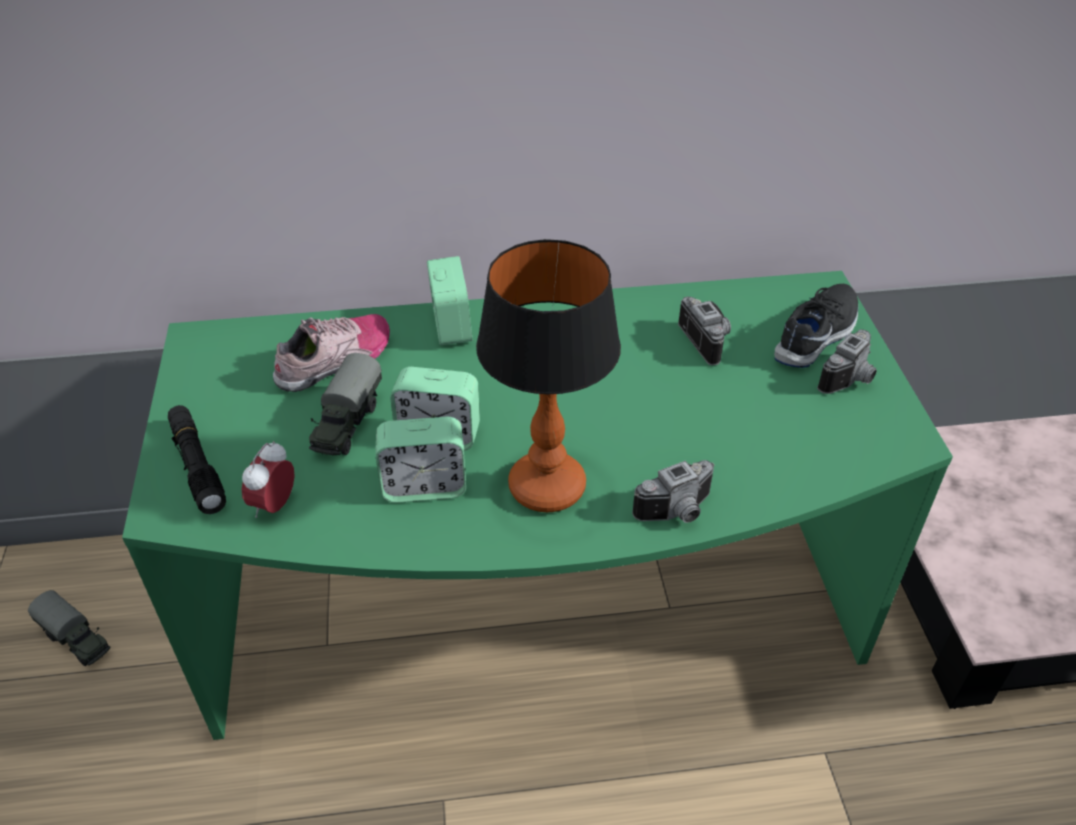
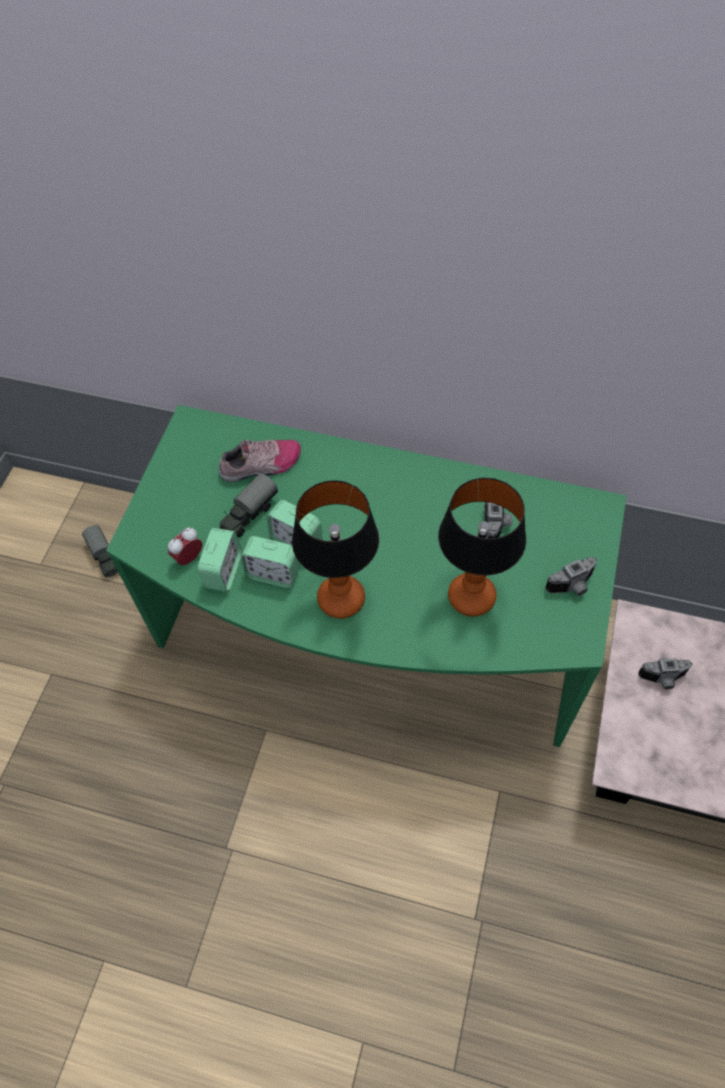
camera: 25 degrees right, 15 degrees up
black flashlight [168,405,226,514] -> none
alarm clock [427,256,472,345] -> alarm clock moved to [198,528,242,592]
camera [632,460,715,523] -> camera moved to [638,658,692,690]
black shoe [774,284,858,368] -> none
none -> table lamp [438,478,526,616]

